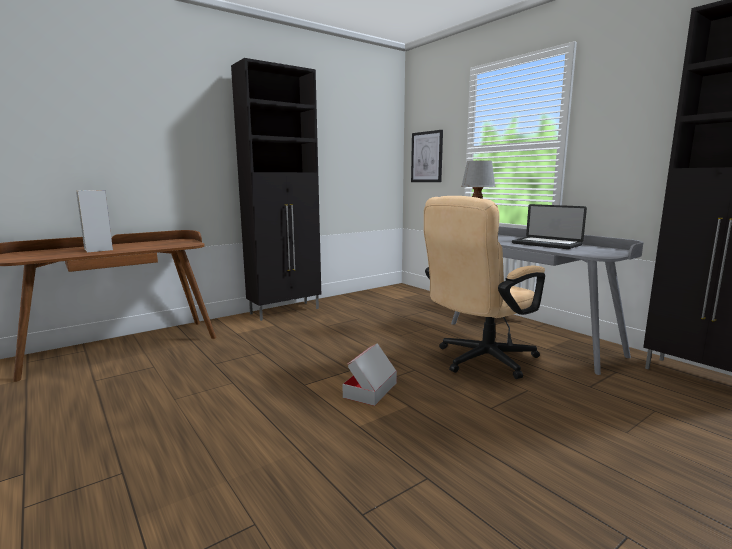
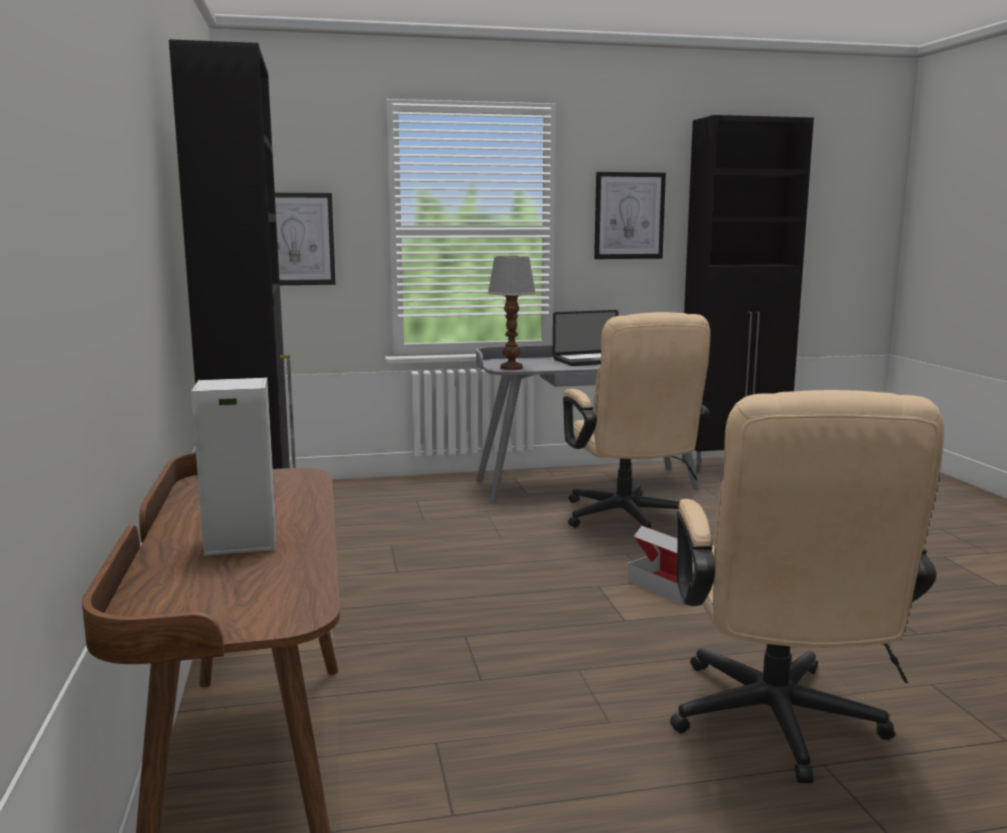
camera: 65 degrees left, 0 degrees up
none -> picture [594,172,666,259]
none -> beige office chair [670,390,944,784]

